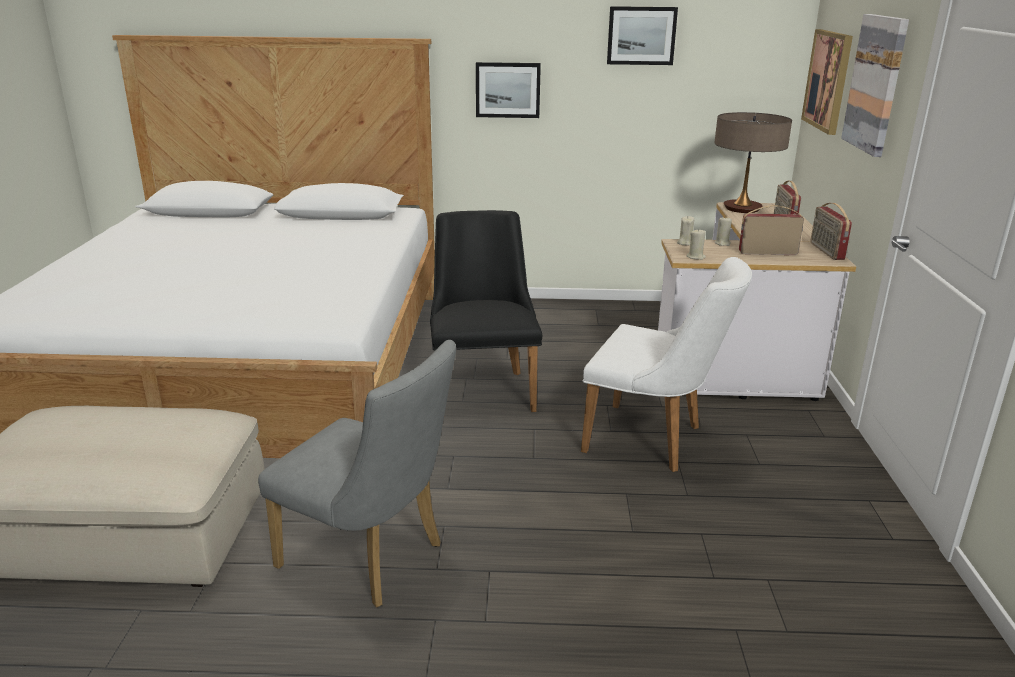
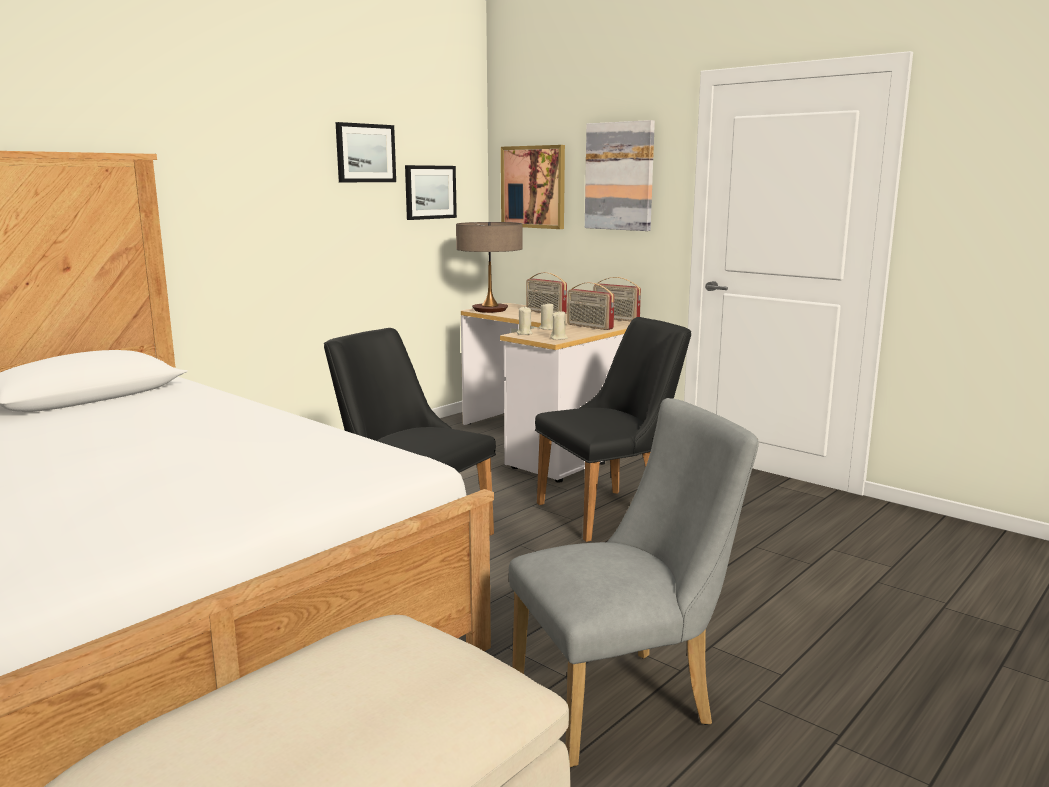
camera: 50 degrees left, 10 degrees down
picture [476,62,541,118] -> picture moved to [405,165,457,220]
white chair [581,257,752,472] -> black chair [535,317,691,542]
radio [739,205,804,255] -> radio turned 90 degrees counterclockwise [567,282,614,330]

